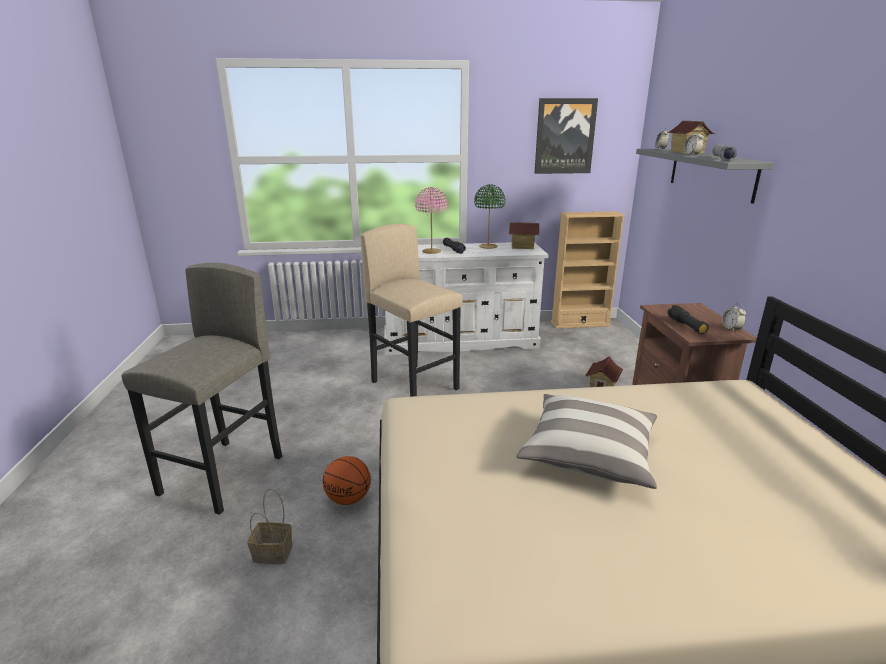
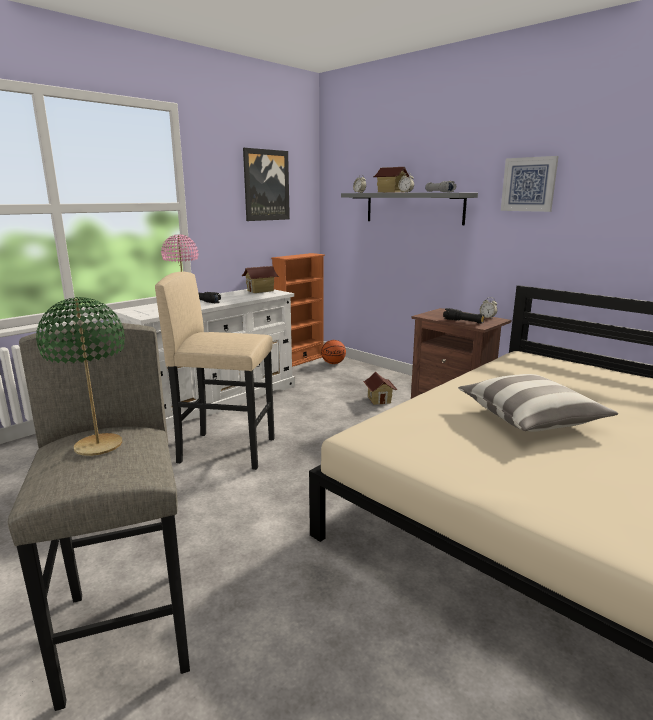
camera: 40 degrees left, 5 degrees down
basket [247,489,293,564] -> none
basketball [323,456,371,505] -> basketball moved to [321,340,346,364]
green table lamp [474,184,505,249] -> green table lamp moved to [36,297,125,456]
beige bookcase [551,211,626,329] -> orange bookcase [271,253,325,367]
none -> picture [501,156,559,212]

